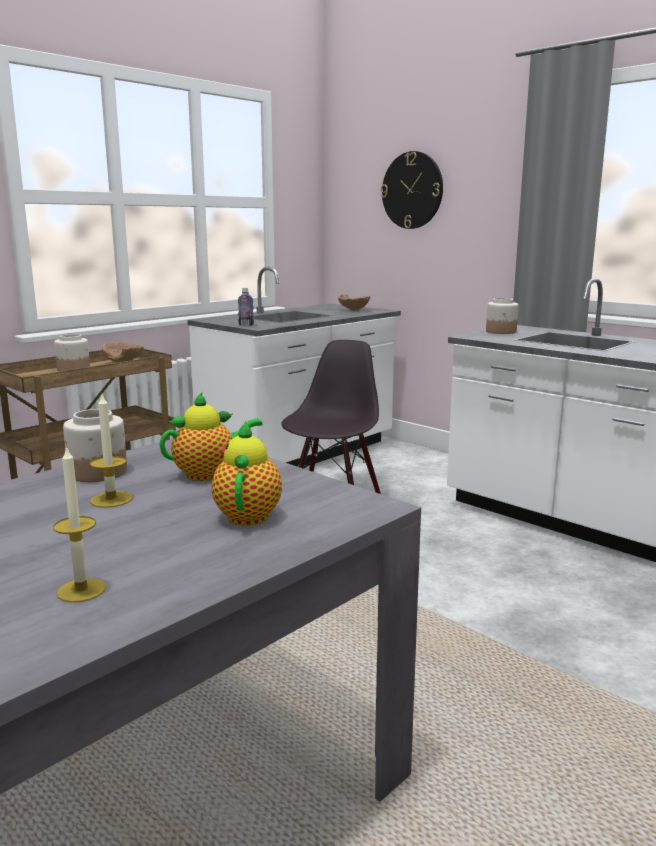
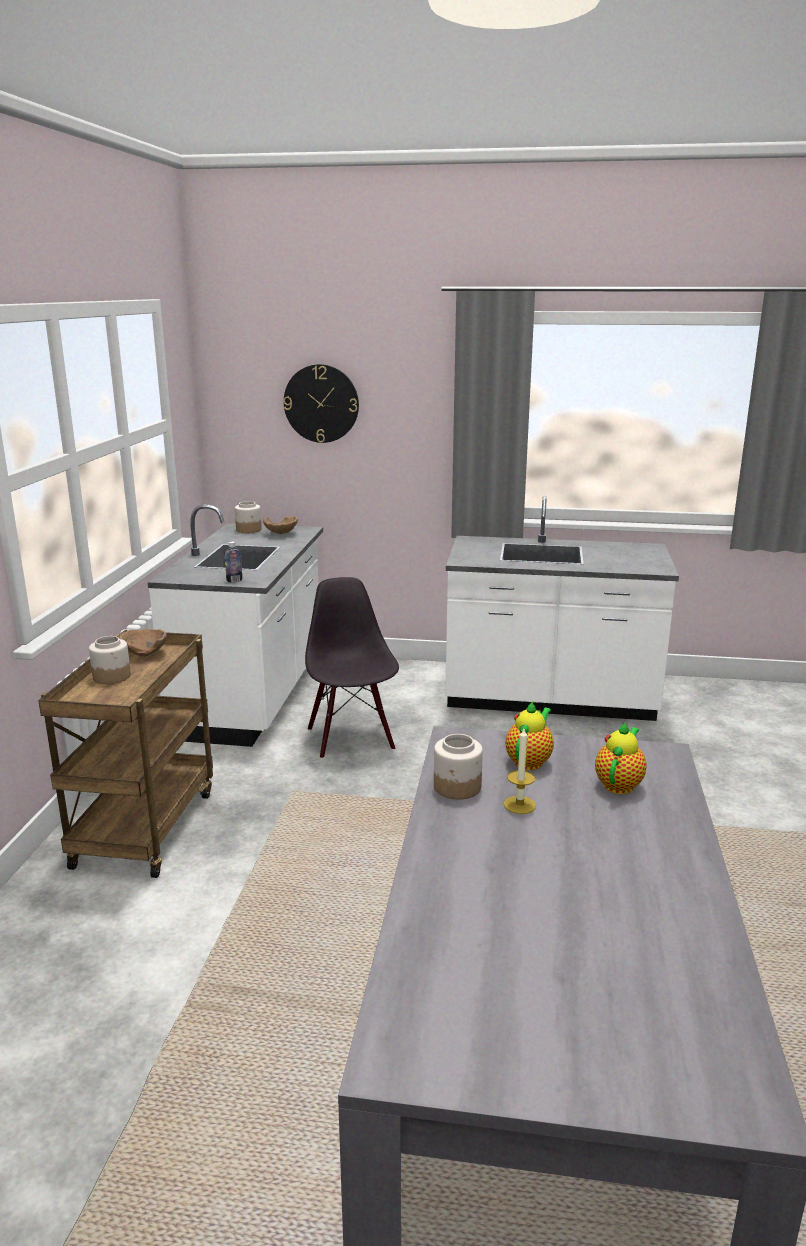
camera: 35 degrees left, 5 degrees up
candle [53,445,106,603] -> none
teapot [212,421,282,526] -> teapot turned 60 degrees clockwise [595,722,647,794]
jar [486,298,519,334] -> jar moved to [235,501,262,533]

